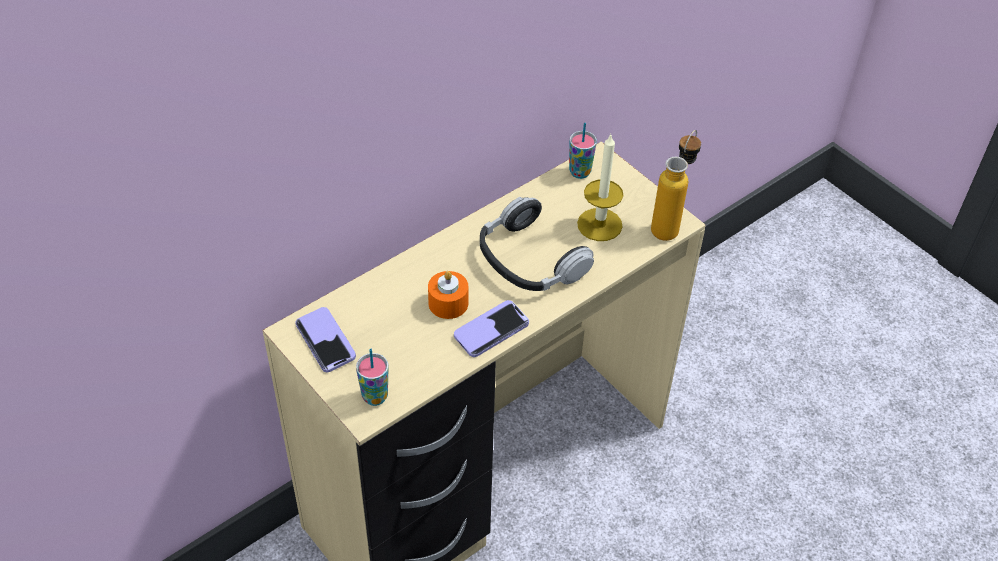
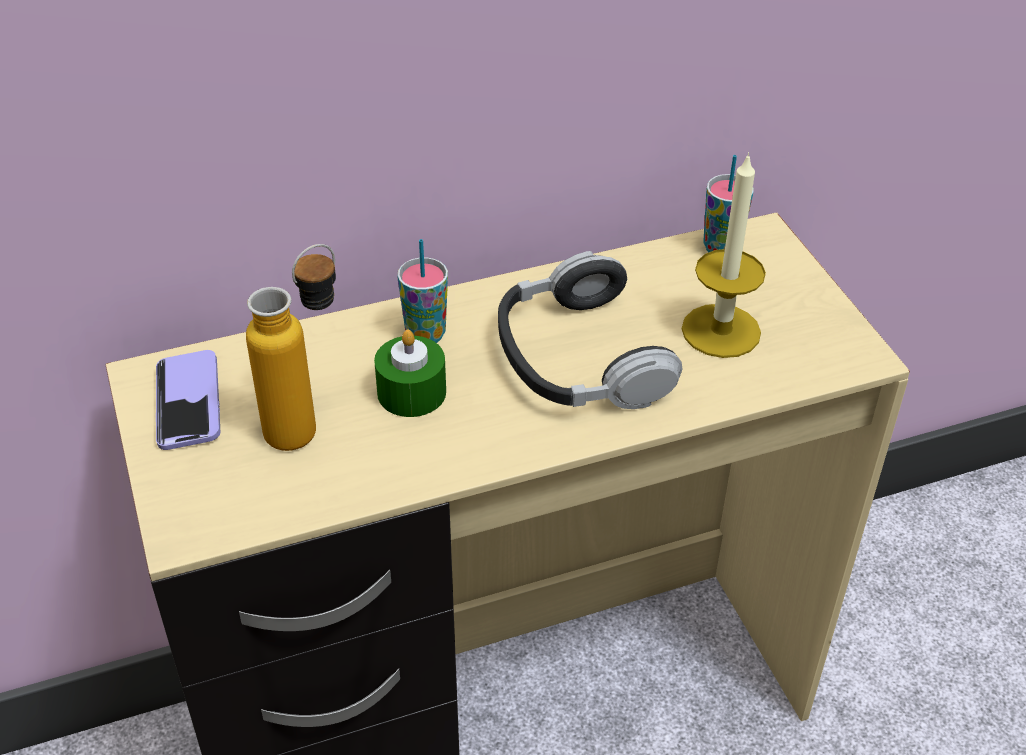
camera: 20 degrees right, 5 degrees down
cup [356,349,389,406] -> cup moved to [397,239,448,343]
orange candle [428,271,469,319] -> green candle [374,330,446,417]
phone [454,300,529,357] -> none
bottle [651,130,701,241] -> bottle moved to [246,244,336,451]

